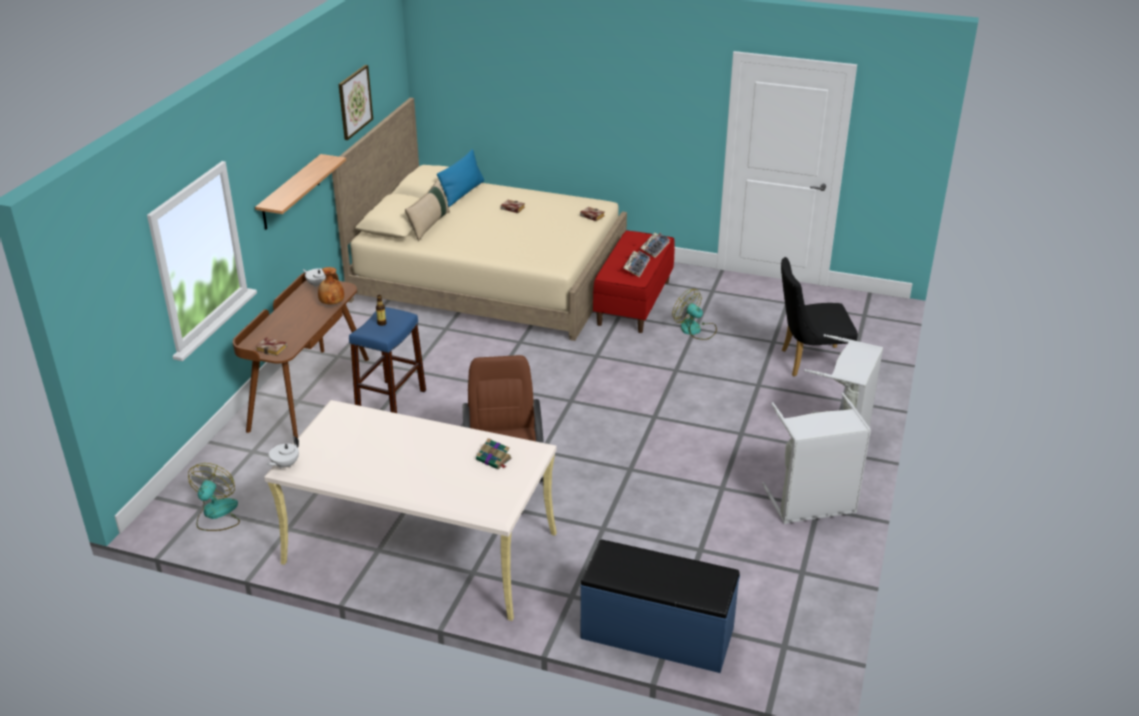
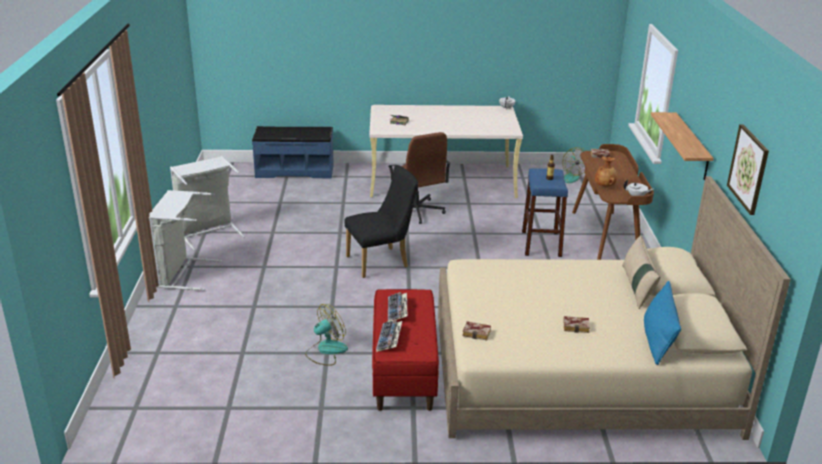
camera: 160 degrees right, 5 degrees down
fan [672,289,717,340] -> fan turned 60 degrees counterclockwise [305,304,348,366]
black chair [781,257,858,377] -> black chair moved to [344,165,418,278]

